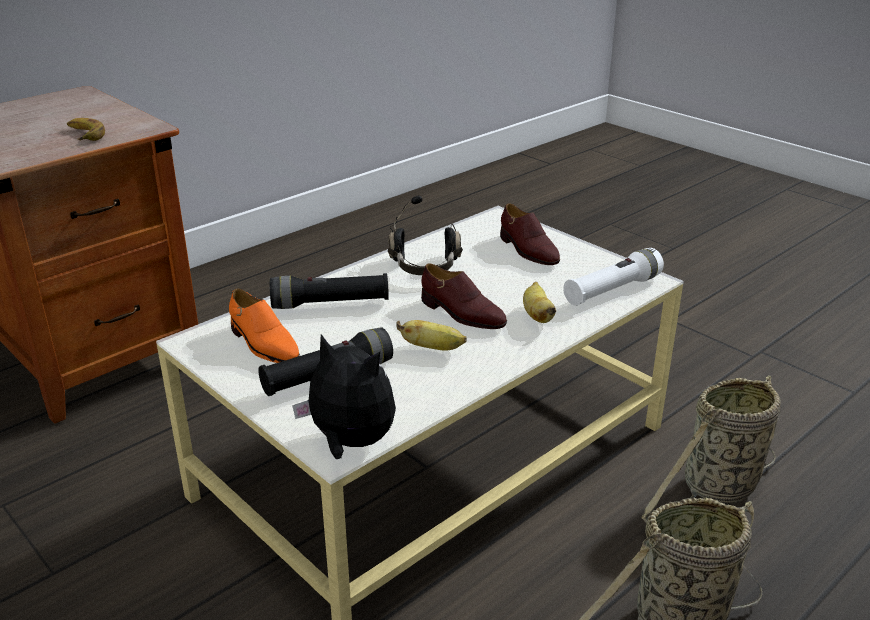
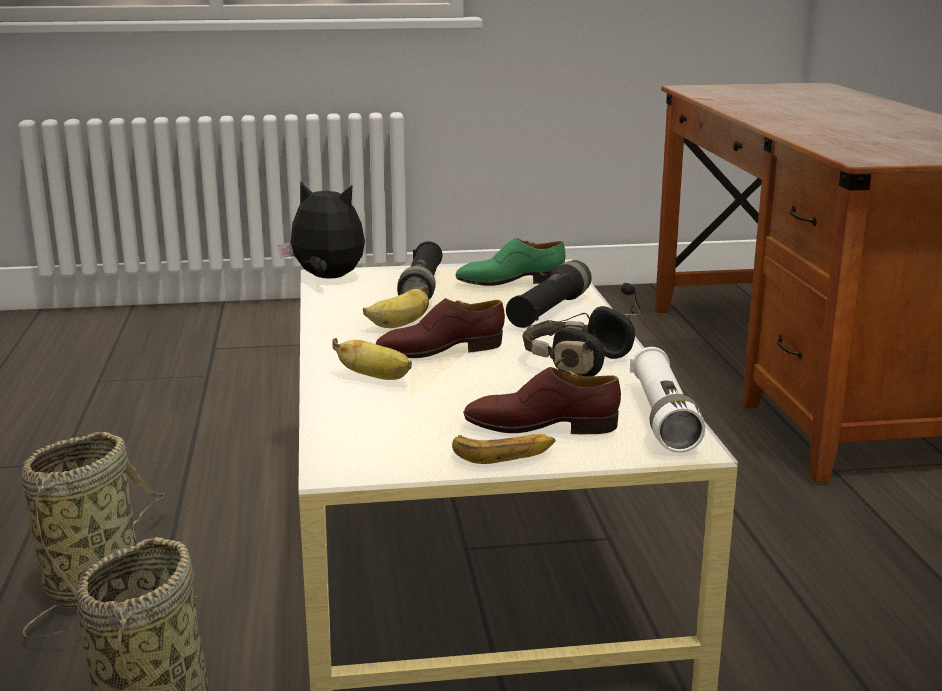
camera: 125 degrees right, 10 degrees down
banana [67,118,105,141] -> banana moved to [452,434,555,464]
orange shoe [229,289,300,363] -> green shoe [455,238,565,286]
plush toy [292,334,396,459] -> plush toy turned 135 degrees counterclockwise [278,181,365,279]
white flashlight [563,248,664,306] -> white flashlight moved to [630,347,705,453]

